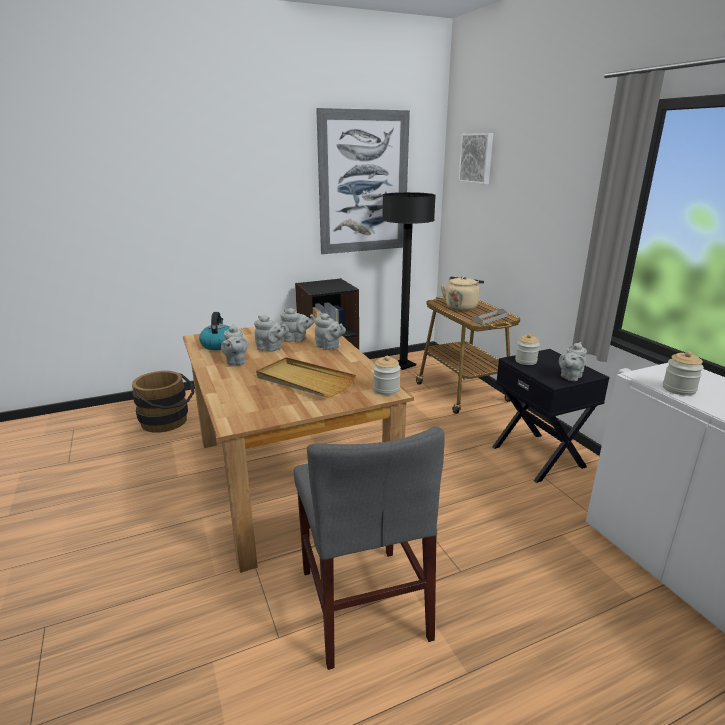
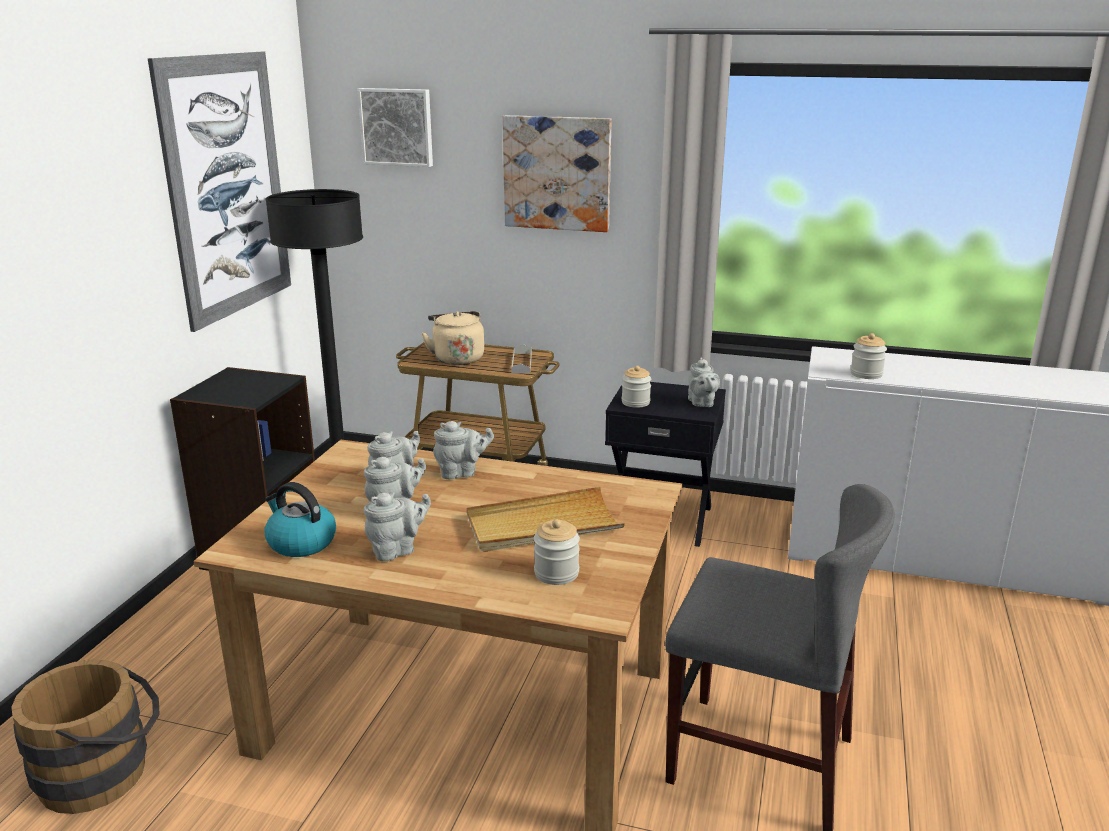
camera: 50 degrees left, 0 degrees up
grey teapot [221,324,248,365] -> grey teapot turned 60 degrees counterclockwise [364,492,431,561]
jar [373,356,401,395] -> jar moved to [534,519,580,585]
none -> picture [502,115,612,232]

